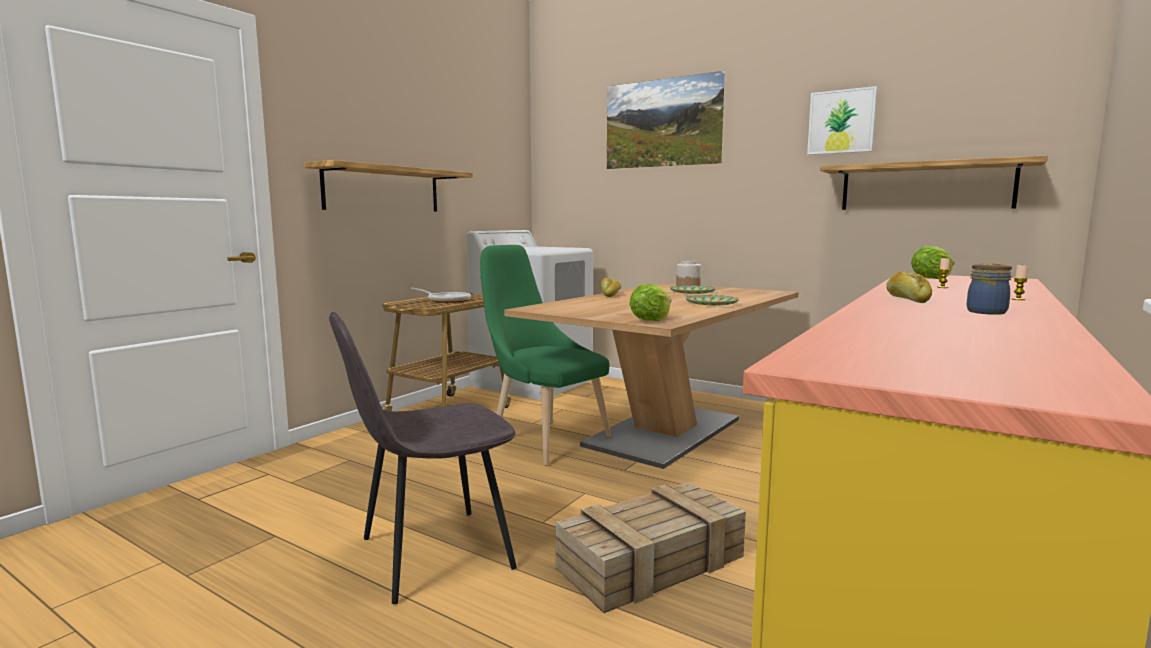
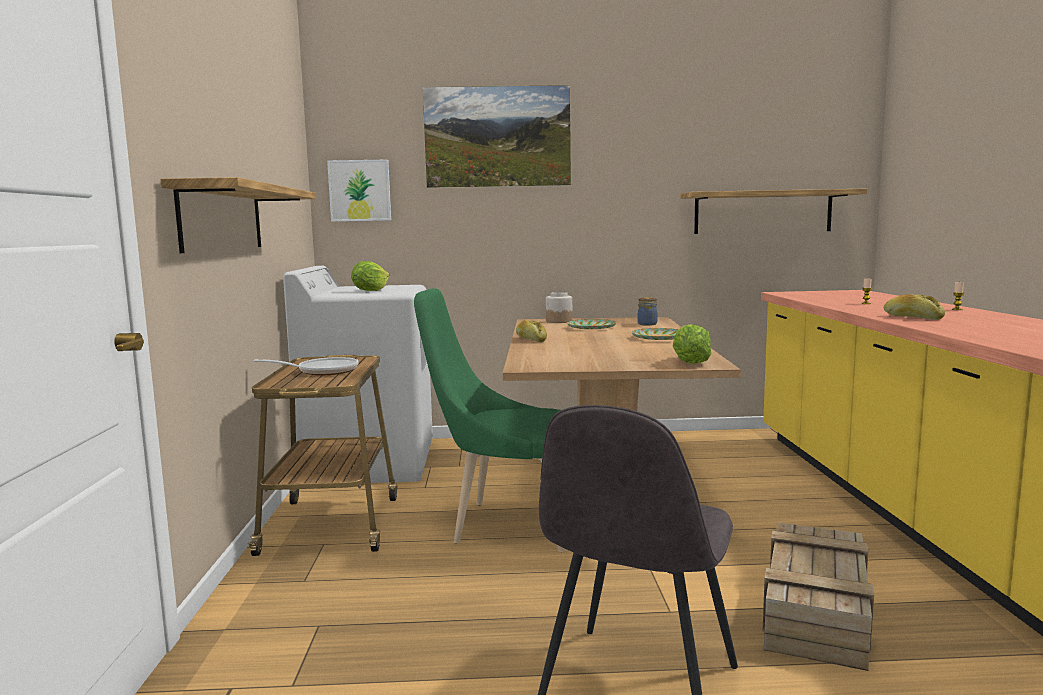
camera: 35 degrees left, 0 degrees up
picture [807,86,877,155] -> picture moved to [327,160,391,221]
lettuce [911,246,955,279] -> lettuce moved to [351,261,389,291]
jar [967,263,1012,315] -> jar moved to [638,297,658,326]

